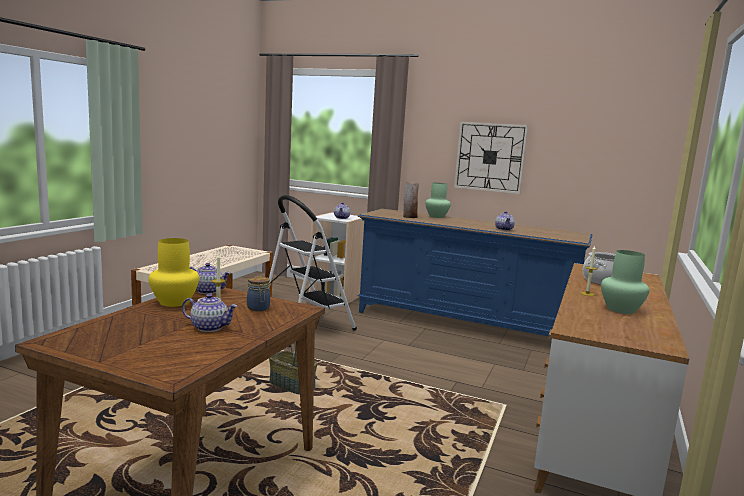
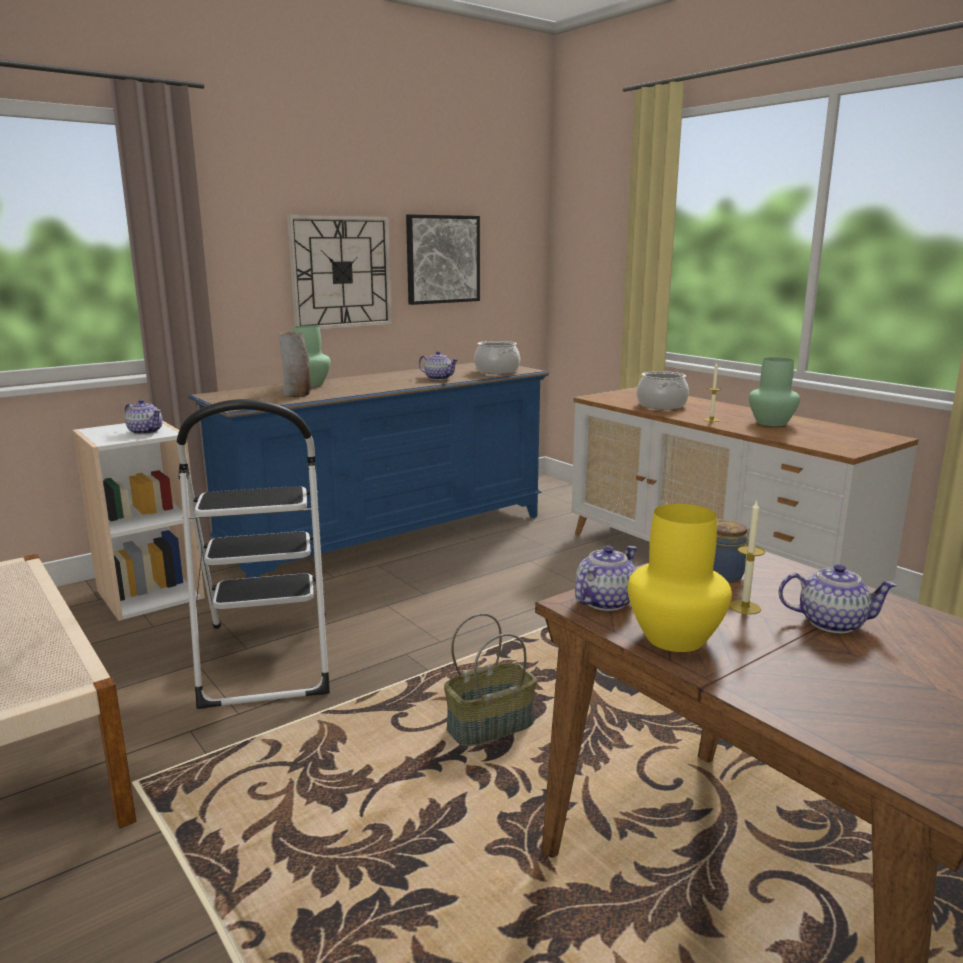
camera: 60 degrees left, 5 degrees up
teapot [182,294,238,332] -> teapot turned 60 degrees clockwise [778,564,898,633]
none -> picture [406,214,480,305]
none -> cooking pot [474,341,520,374]

